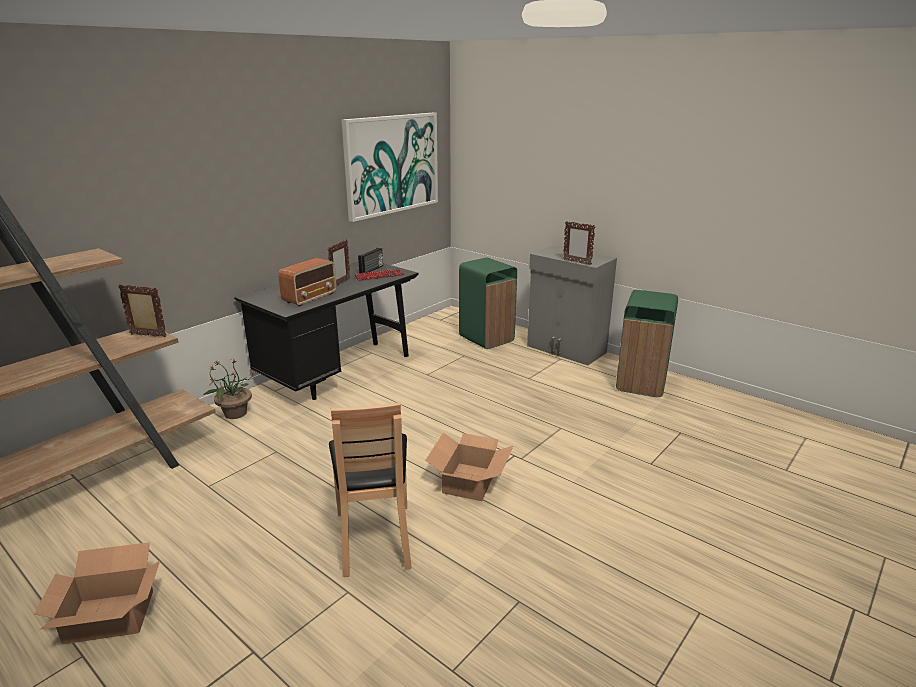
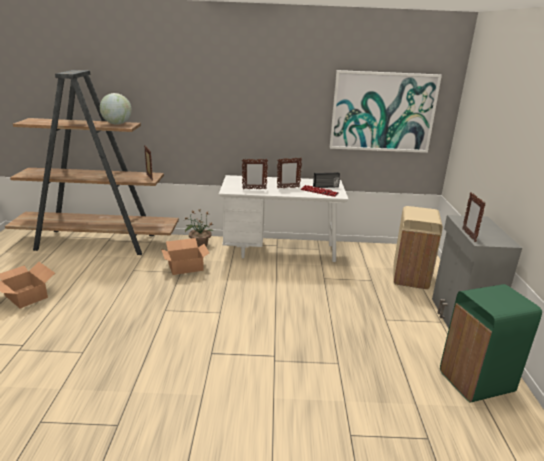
camera: 50 degrees right, 0 degrees up
black desk [234,261,419,400] -> white desk [219,175,349,262]
radio [278,258,337,307] -> picture frame [242,159,268,189]
brown chair [329,402,412,577] -> none
cardboard box [426,433,513,501] -> cardboard box moved to [161,238,209,275]
green trash can [459,258,517,349] -> beige trash can [393,206,443,290]
none -> globe [100,93,132,125]

